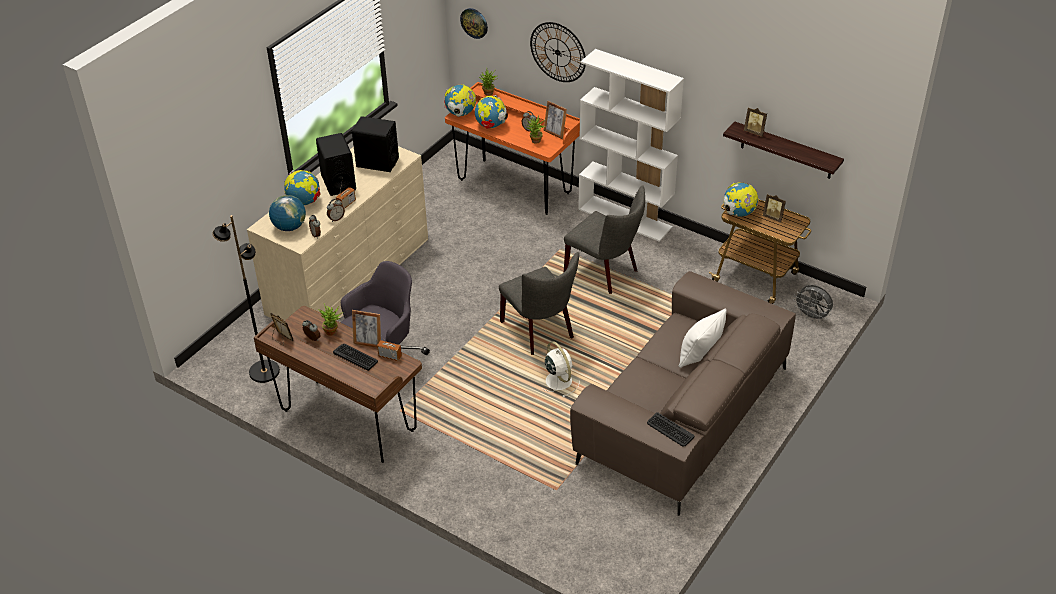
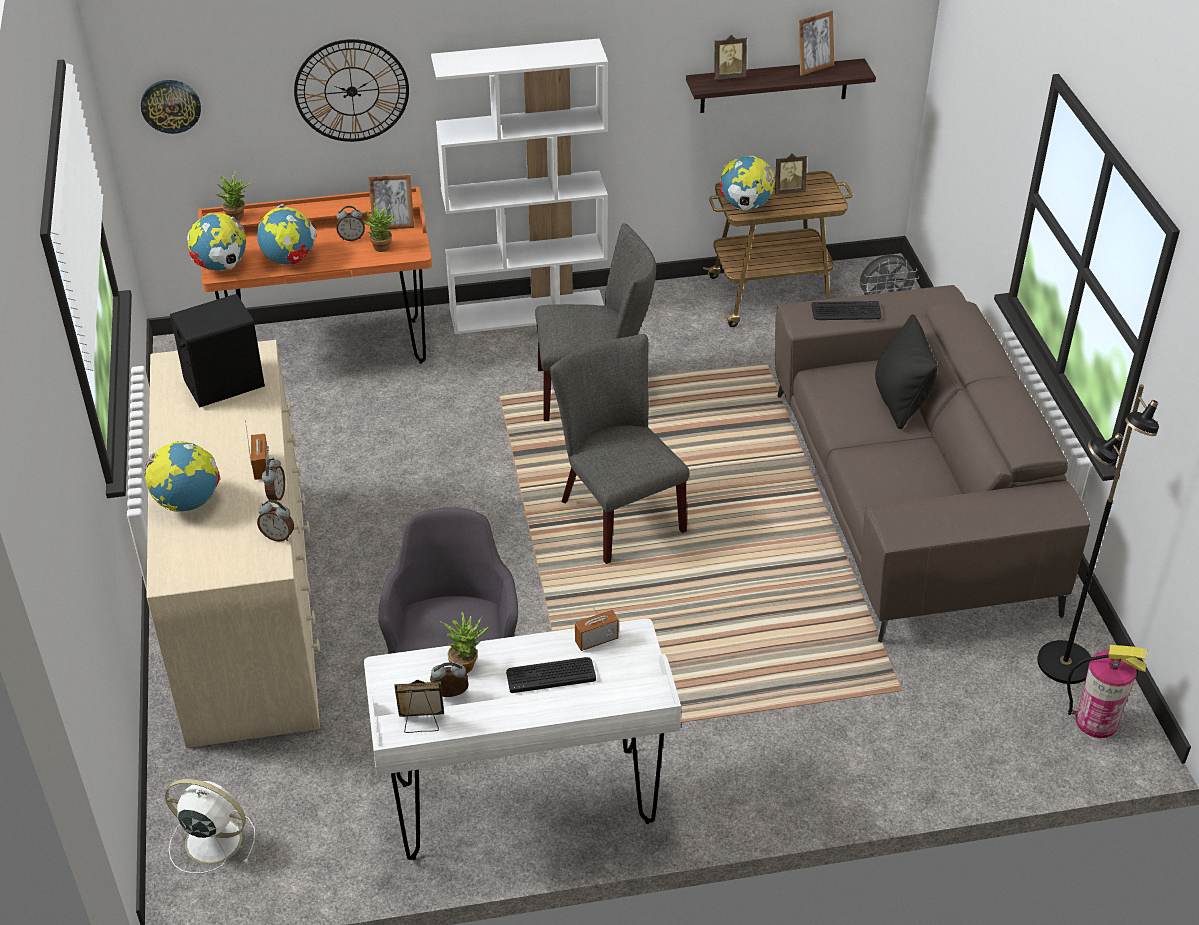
camera: 45 degrees left, 0 degrees up
black floor lamp [212,215,280,383] -> black floor lamp moved to [1037,384,1159,684]
brown desk [254,306,422,463] -> white desk [364,618,681,860]
globe [269,195,306,231] -> none
black speaker [316,133,356,196] -> none
picture frame [352,310,381,348] -> picture frame moved to [798,10,834,76]
grey chair [499,252,579,355] -> grey chair turned 135 degrees counterclockwise [550,334,689,564]
white fan [543,341,580,397] -> white fan moved to [165,779,255,874]
keyboard [647,412,694,447] -> keyboard moved to [811,301,881,320]
white pillow [679,309,727,368] -> black pillow [875,314,938,429]
none -> fire extinguisher [1067,645,1147,738]

